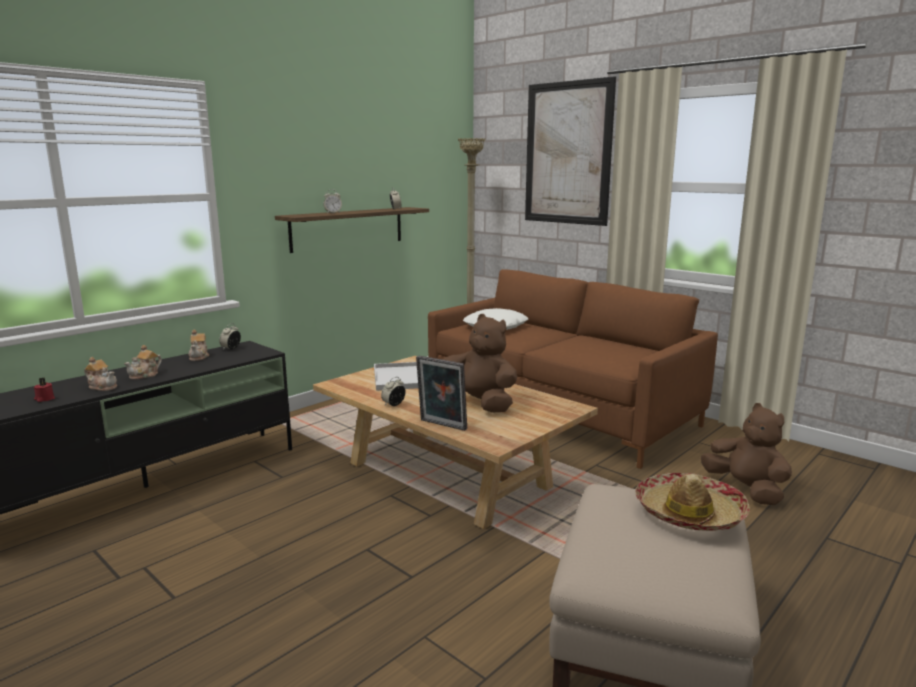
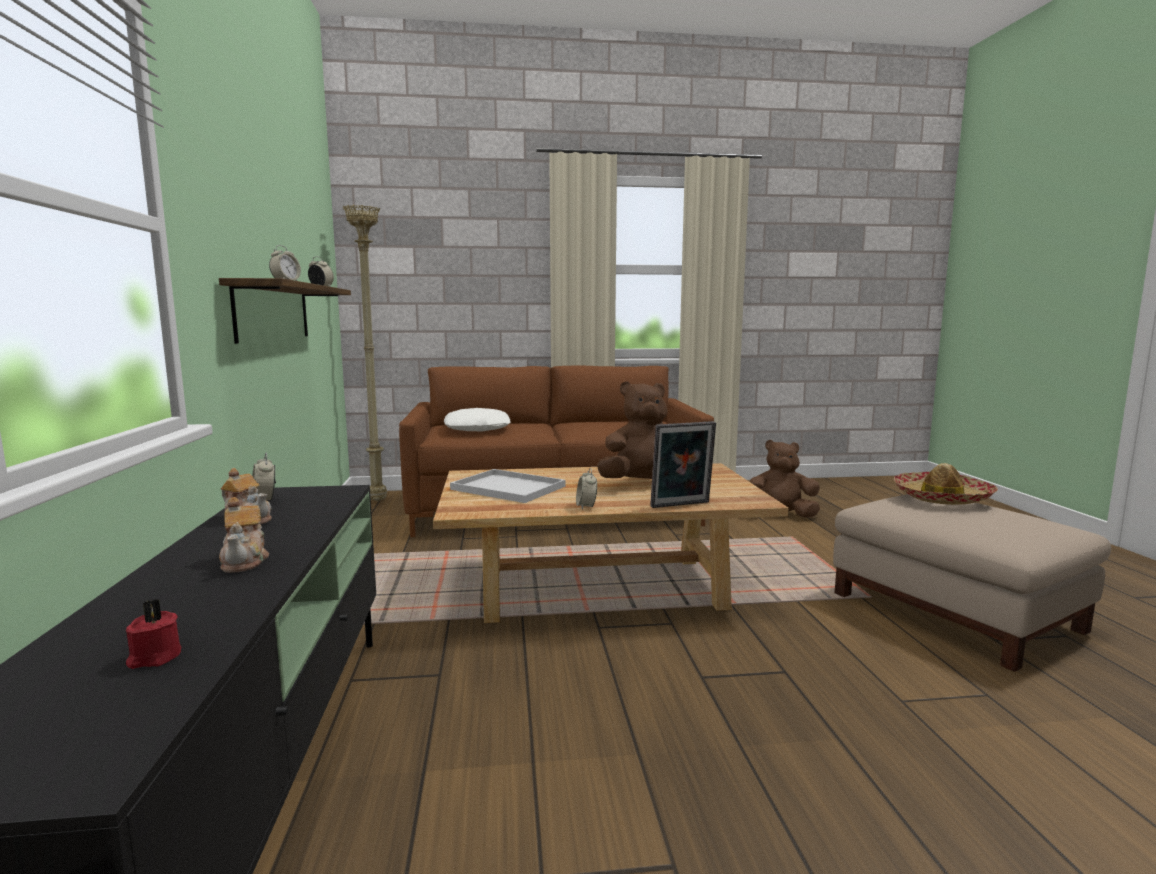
camera: 50 degrees left, 5 degrees down
teapot [84,357,117,391] -> none
picture [525,76,616,226] -> none

